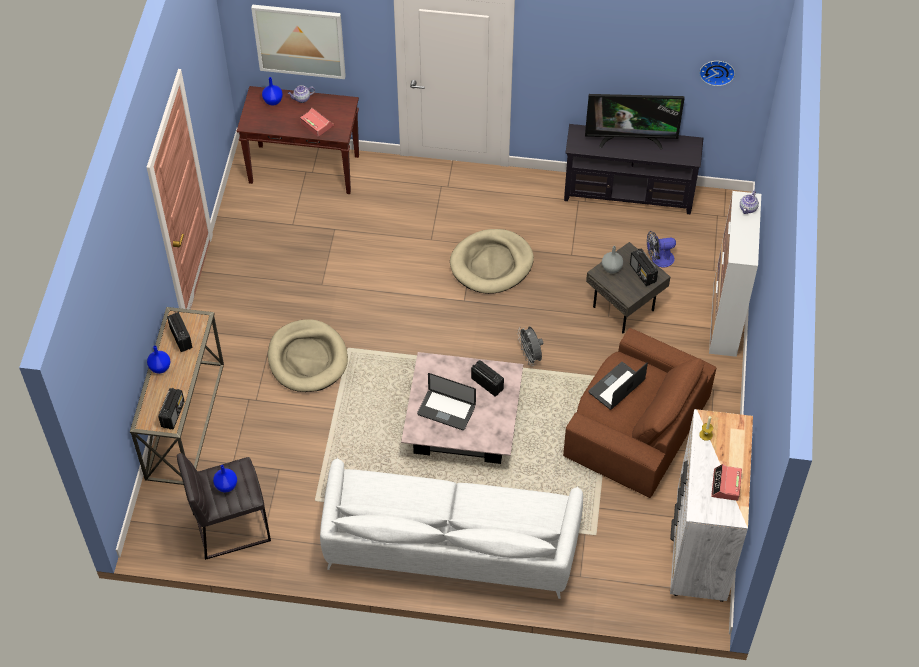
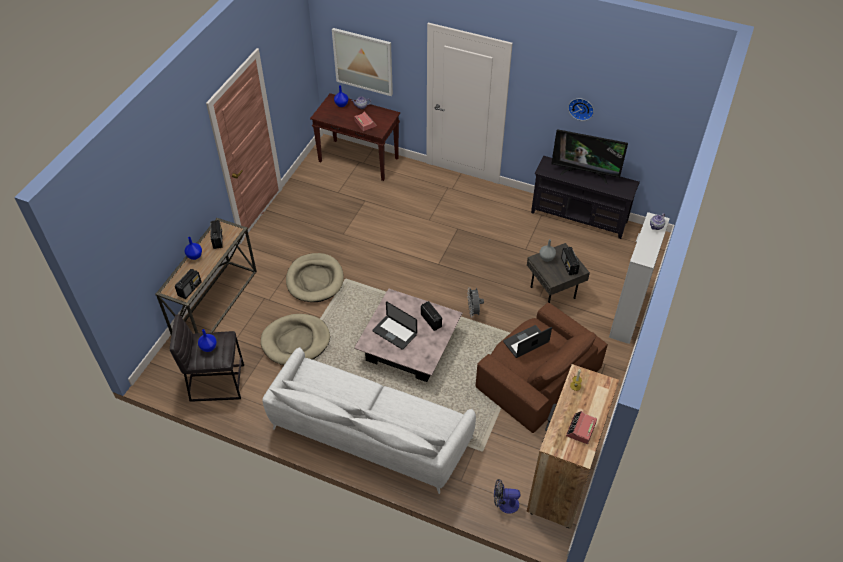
camera: 15 degrees right, 5 degrees down
beige dog bed [450,229,534,294] -> beige dog bed moved to [261,314,330,365]
fan [647,231,676,267] -> fan moved to [494,479,520,514]
white dresser [670,409,753,602] -> brown dresser [526,364,619,528]
wall clock [699,61,735,86] -> wall clock moved to [568,98,594,121]

